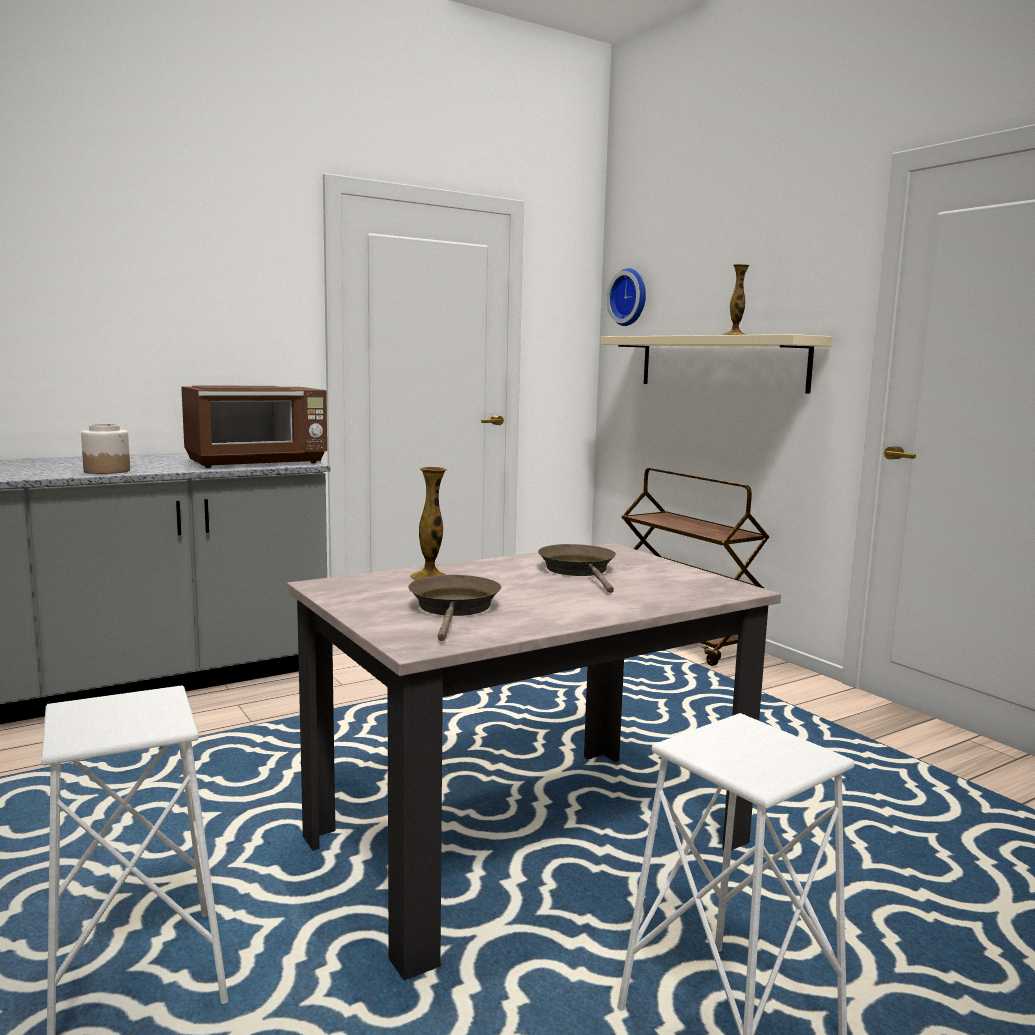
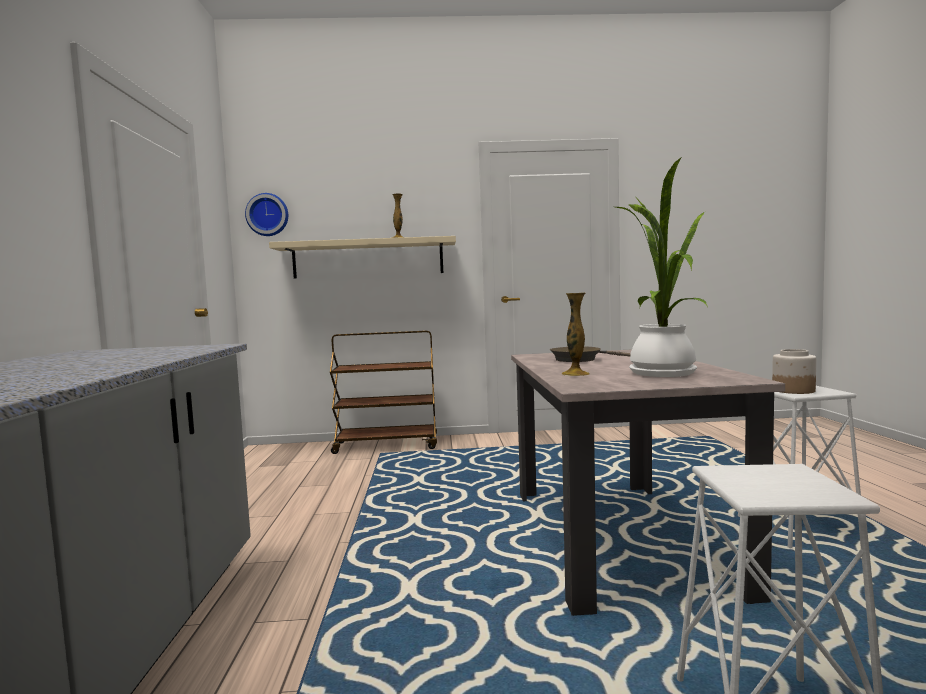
camera: 60 degrees left, 5 degrees down
jar [81,424,130,474] -> jar moved to [772,349,816,394]
brown microwave [181,385,327,468] -> none
brown frying pan [408,575,501,641] -> potted plant [616,157,708,377]

